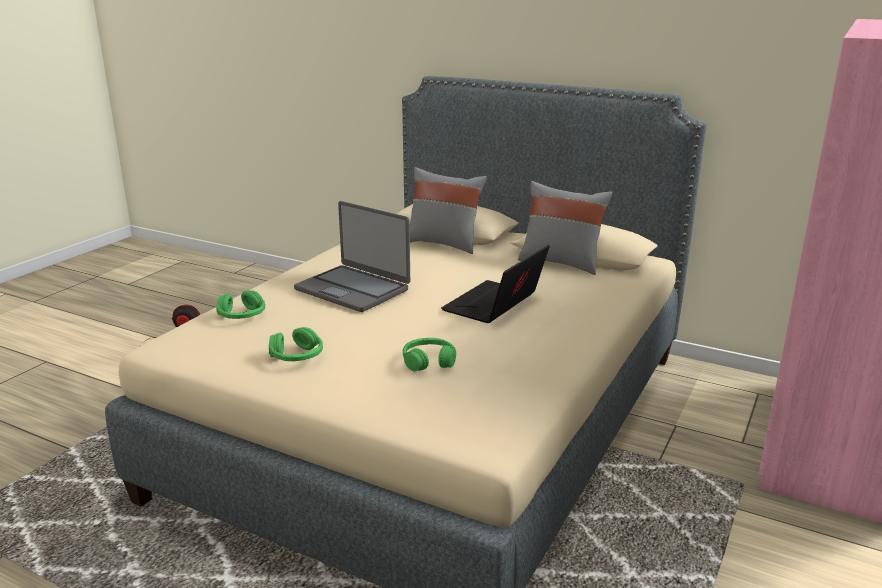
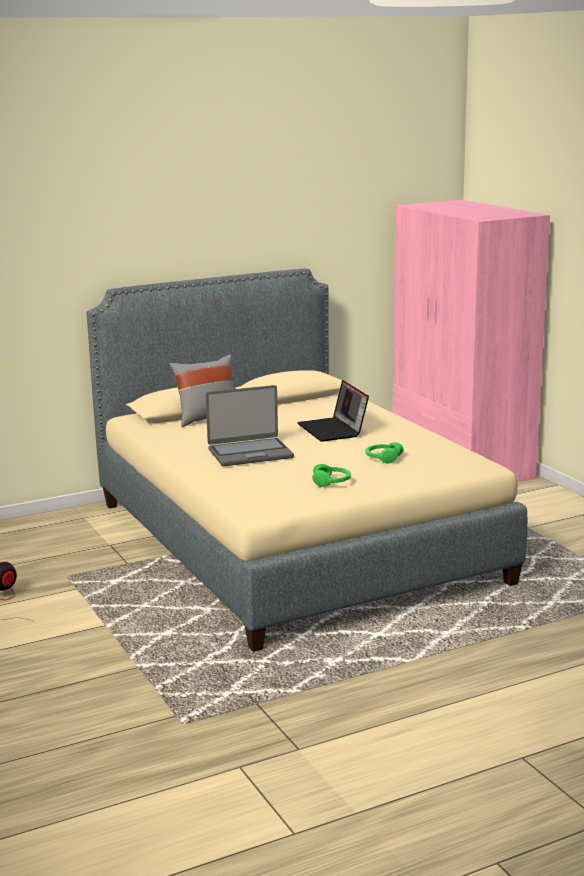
camera: 55 degrees left, 5 degrees down
green headphones [216,290,265,319] -> none
grey pillow [518,181,612,275] -> none

